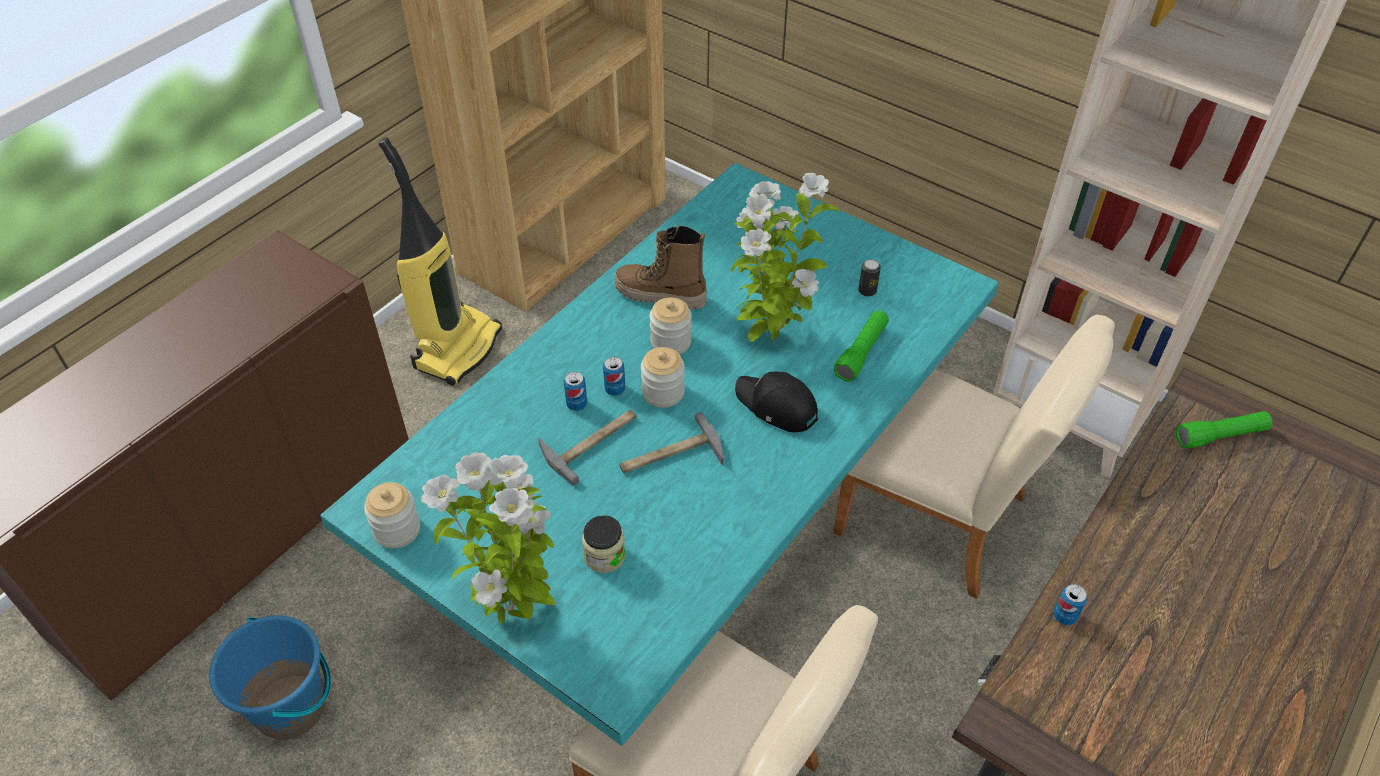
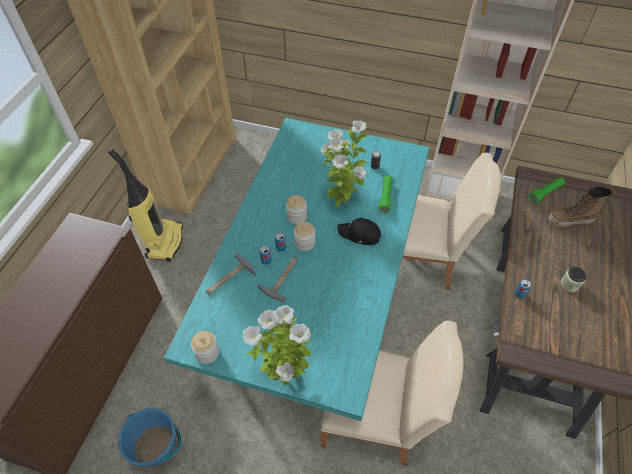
camera: 20 degrees left, 5 degrees up
jar [582,515,626,573] -> jar moved to [560,267,587,292]
boot [615,225,707,310] -> boot moved to [548,186,614,227]
hammer [619,412,724,473] -> hammer moved to [206,253,256,295]

